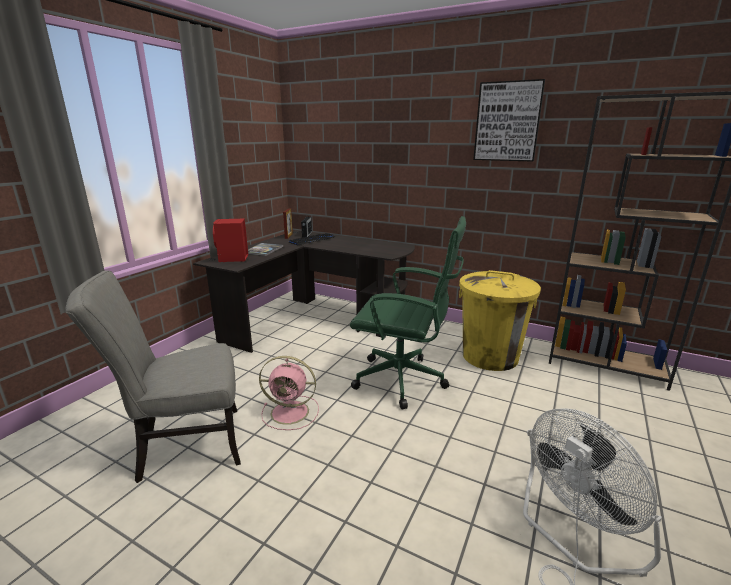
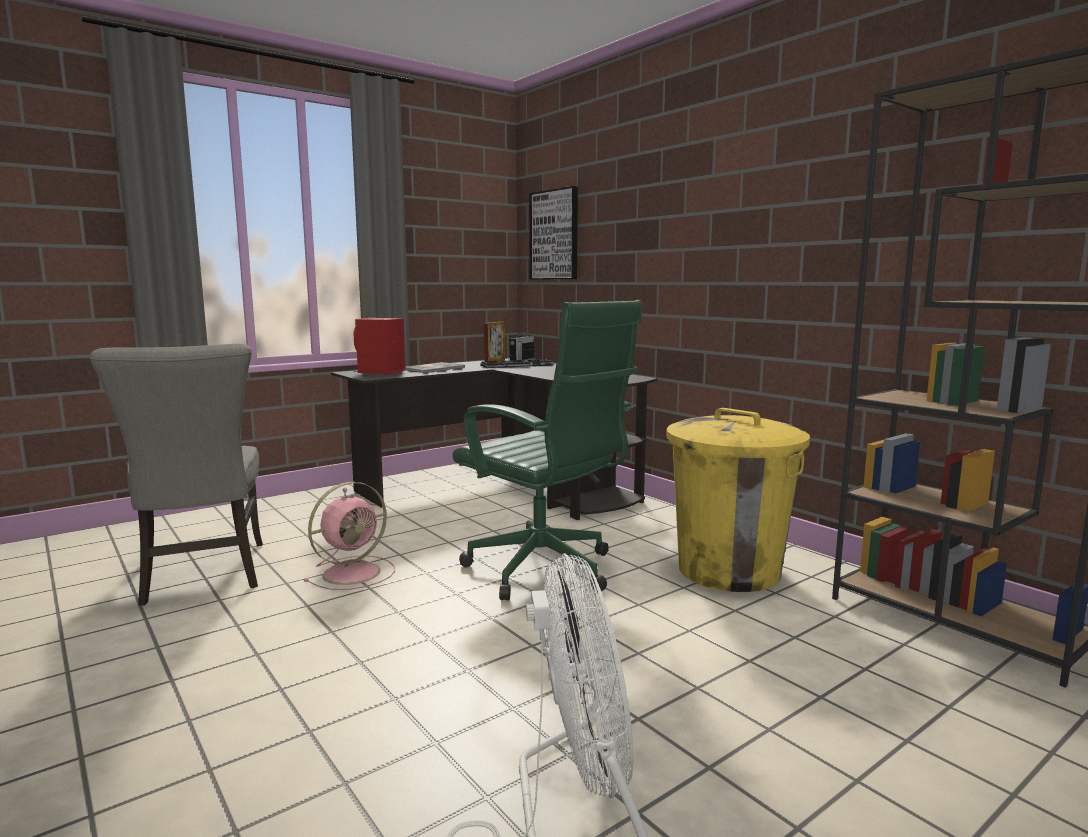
camera: 25 degrees right, 10 degrees down
grey chair [66,270,241,483] -> grey chair turned 120 degrees counterclockwise [90,344,263,606]
pink fan [259,356,319,430] -> pink fan turned 75 degrees counterclockwise [303,482,395,590]
picture [473,79,545,162] -> picture moved to [529,186,578,280]

